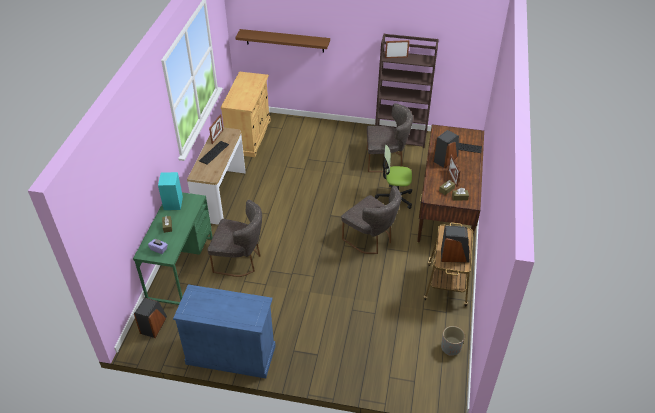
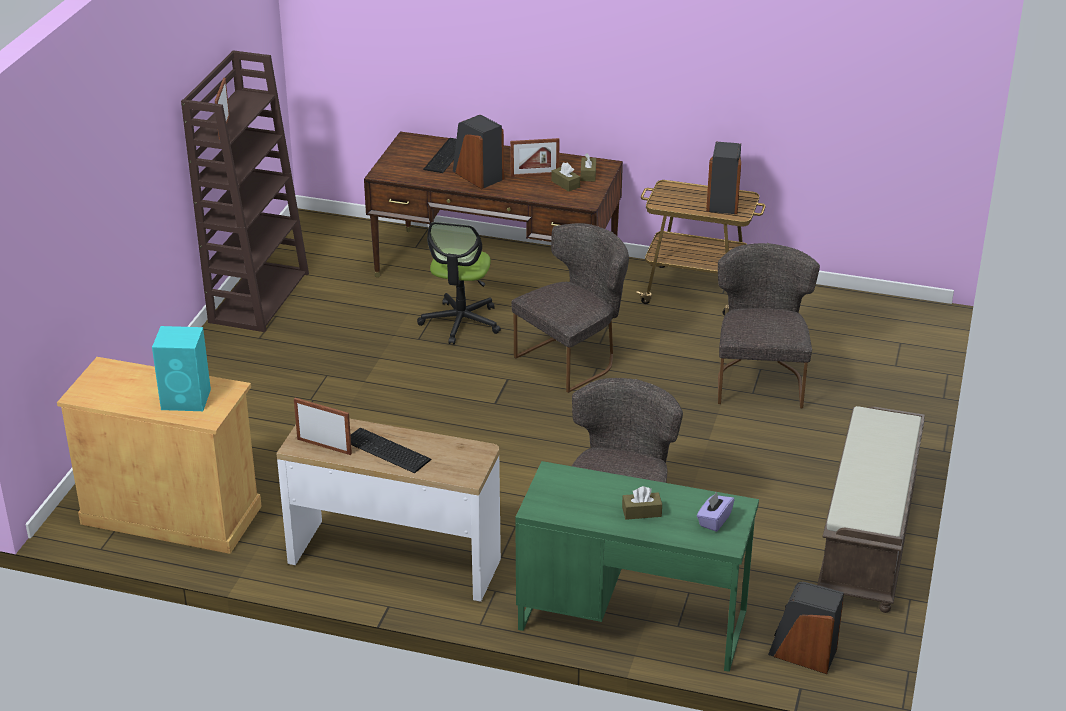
camera: 85 degrees left, 10 degrees down
turquoise speaker [158,172,183,210] -> turquoise speaker moved to [152,326,211,411]
blue cabinet [173,284,276,378] -> brown bench [817,406,925,613]
brown shelf [235,29,330,52] -> none
grey chair [367,103,413,172] -> grey chair moved to [718,243,820,408]
grey planter [441,326,465,356] -> none

